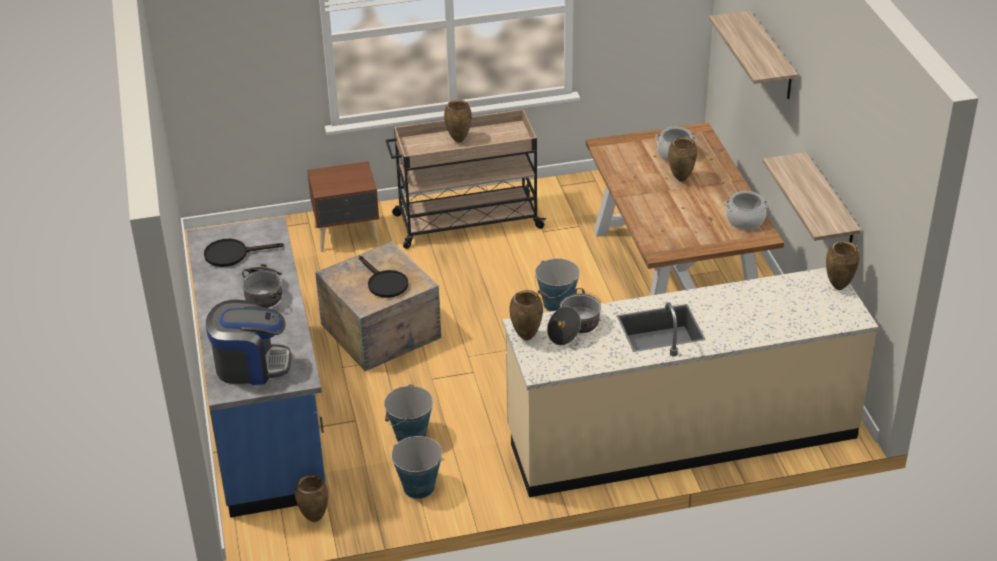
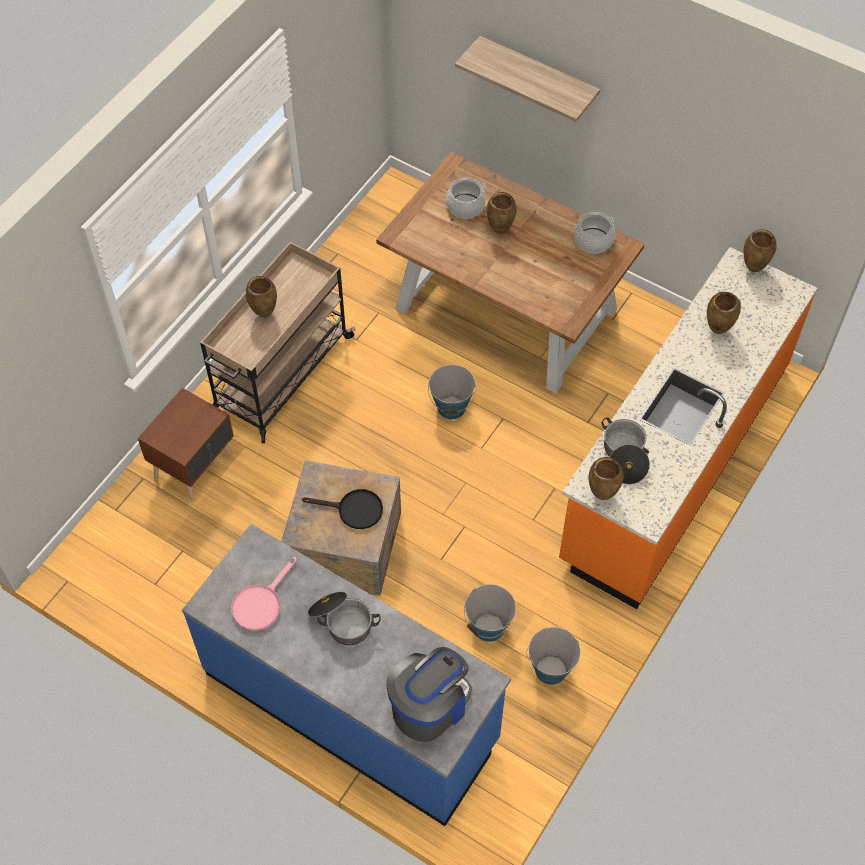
camera: 45 degrees left, 20 degrees up
black frying pan [204,239,283,267] -> pink frying pan [231,557,297,631]
brown vase [295,475,328,522] -> brown vase moved to [707,292,741,334]
beige counter [503,268,879,497] -> orange counter [559,247,817,609]
shelf [763,152,861,243] -> none

